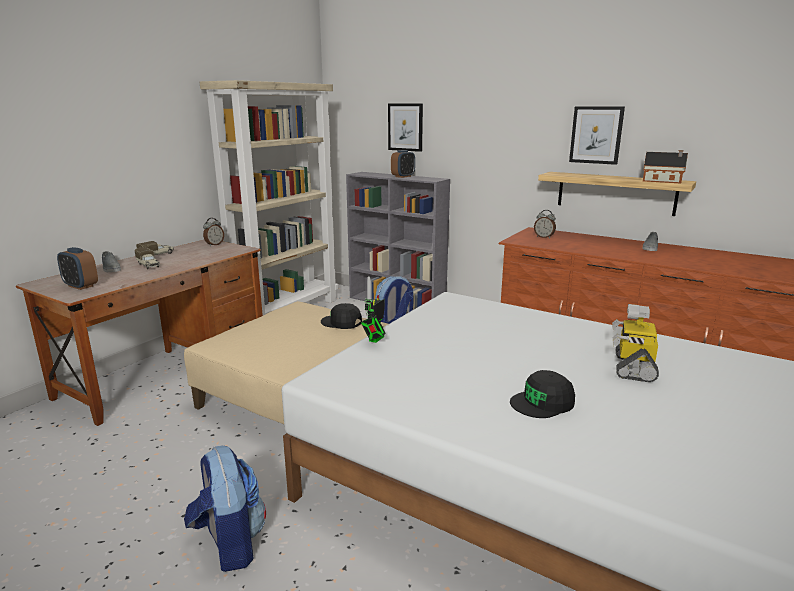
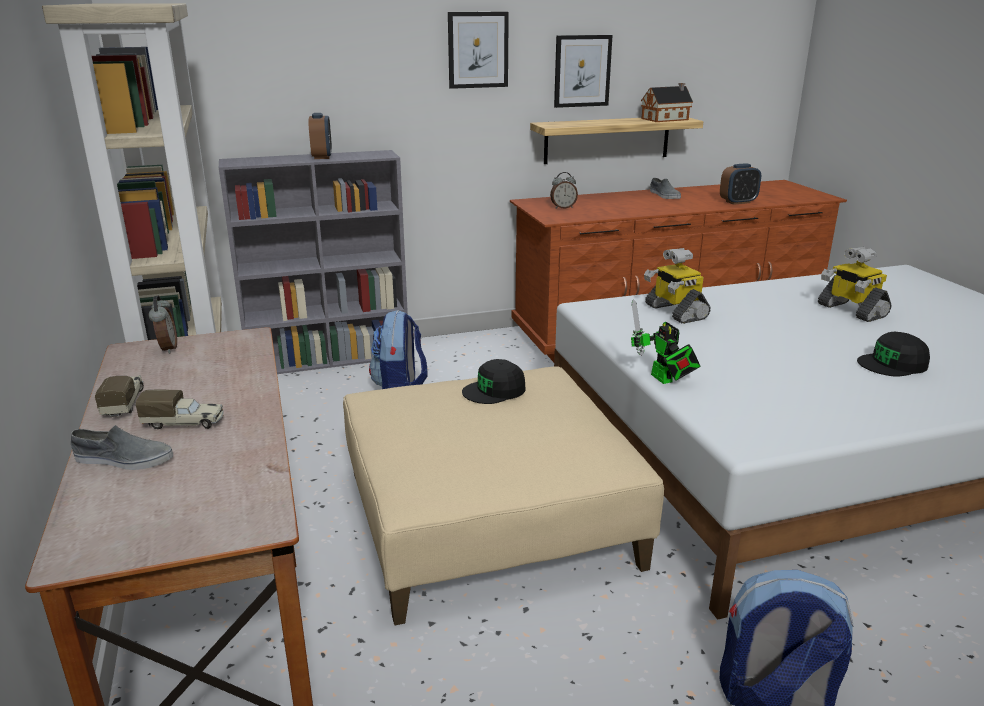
camera: 50 degrees left, 5 degrees up
alarm clock [57,247,98,290] -> alarm clock moved to [720,164,761,205]
picture [388,104,423,152] -> picture moved to [448,12,509,89]
black cap [510,370,575,418] -> black cap turned 60 degrees clockwise [857,332,930,377]
none -> toy robot [644,248,711,324]

